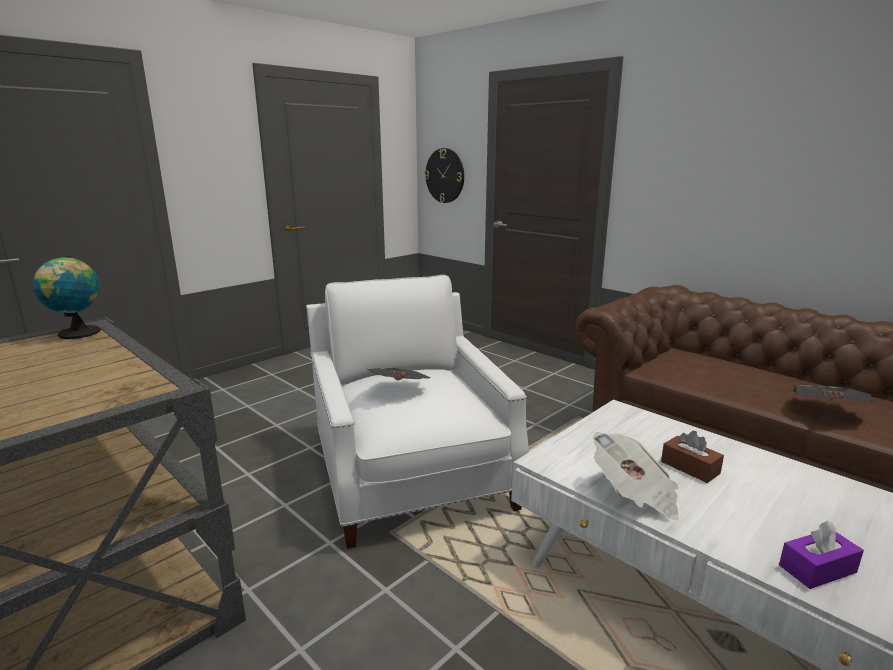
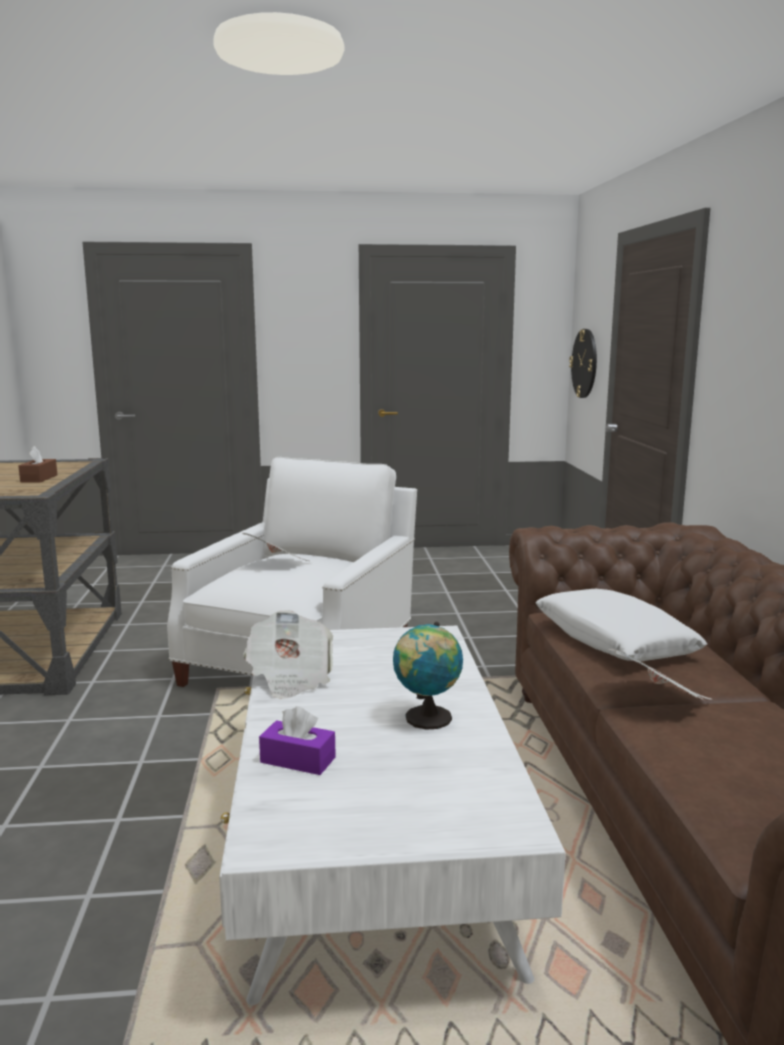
camera: 40 degrees right, 5 degrees down
globe [33,255,101,339] -> globe moved to [393,622,463,730]
brown tissue box [661,431,724,483] -> brown tissue box moved to [18,446,57,482]
none -> white pillow [536,589,707,661]

